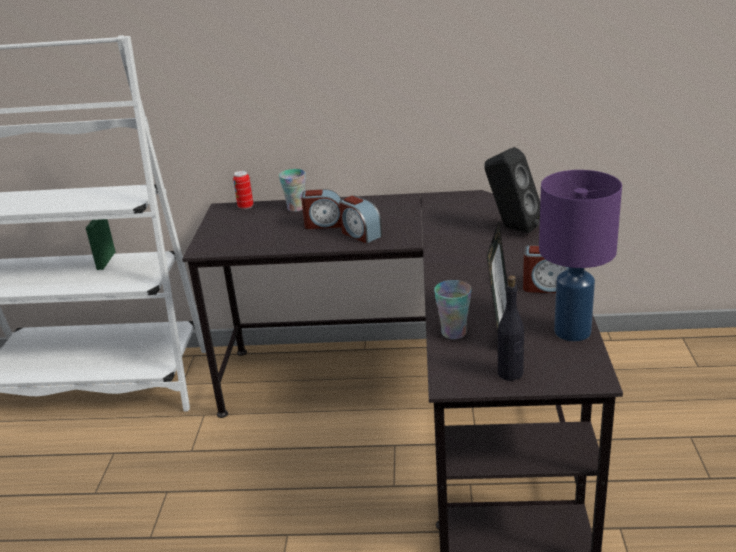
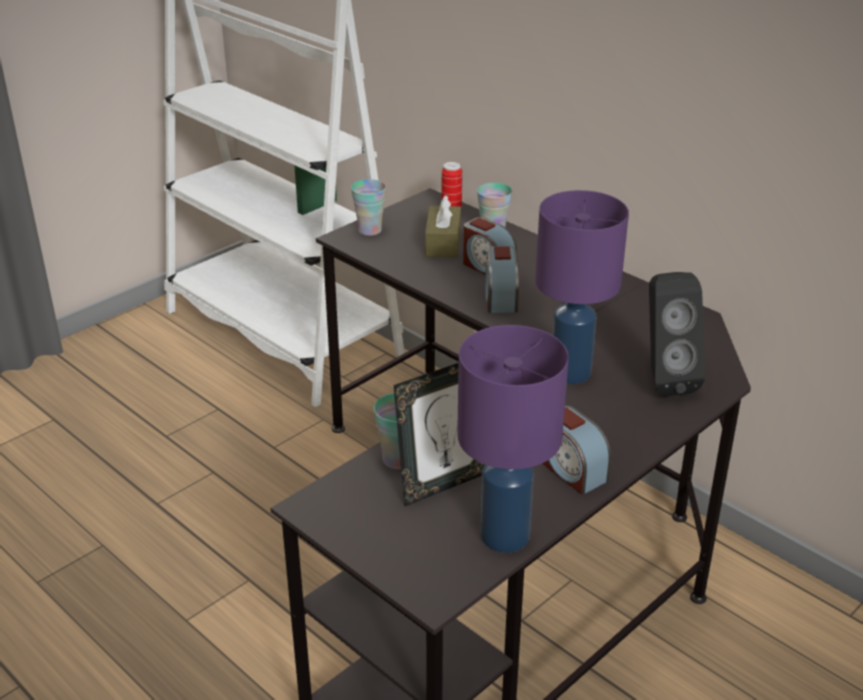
camera: 40 degrees right, 5 degrees up
black bottle [498,275,524,381] -> none
none -> cup [351,179,386,236]
none -> brown tissue box [425,195,461,258]
none -> purple table lamp [535,190,629,384]

